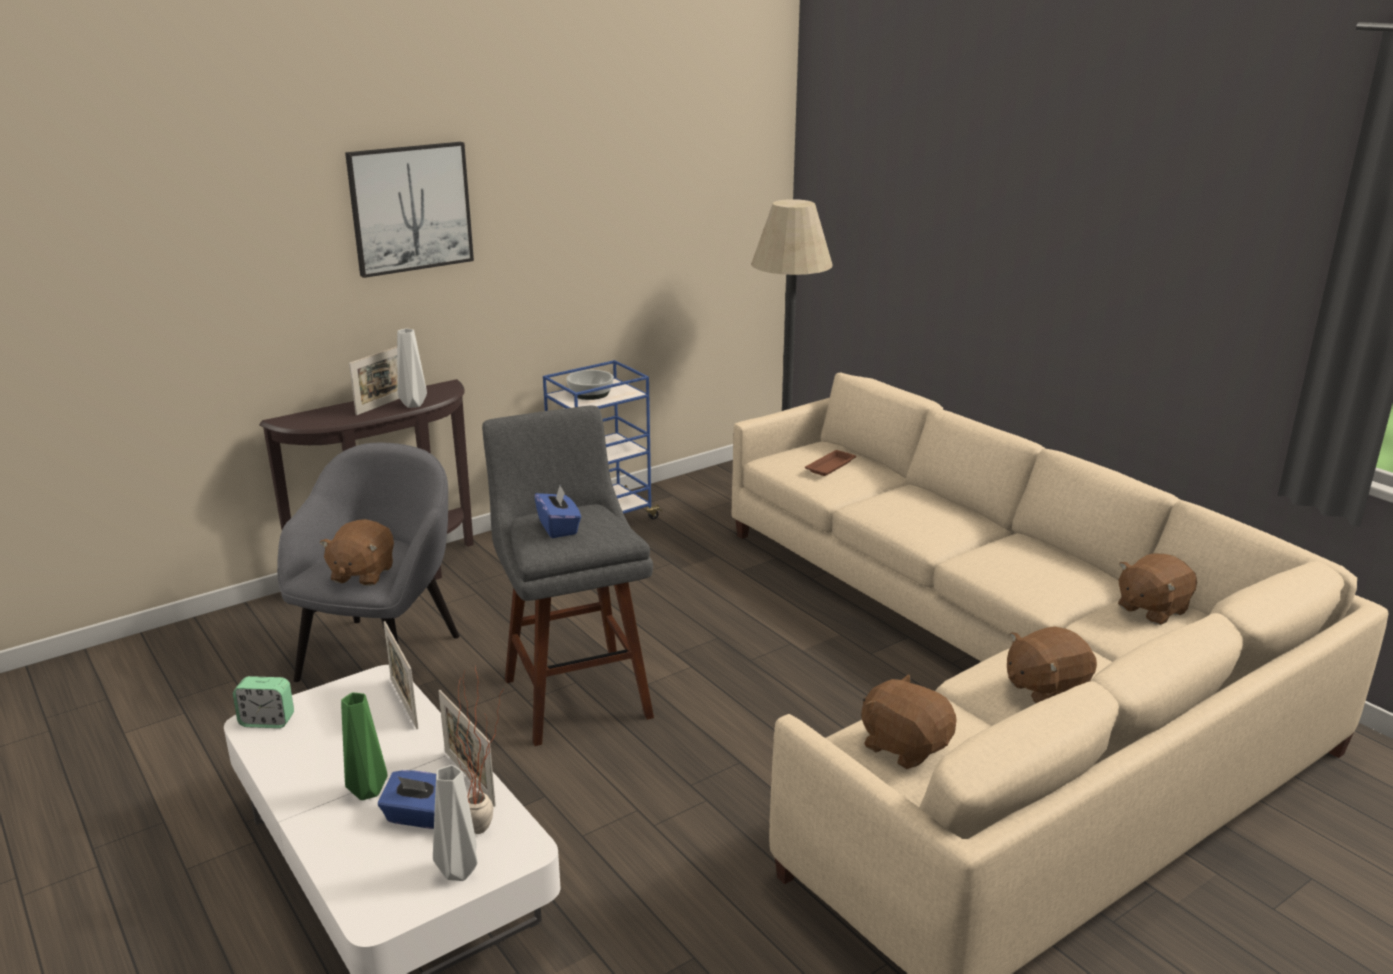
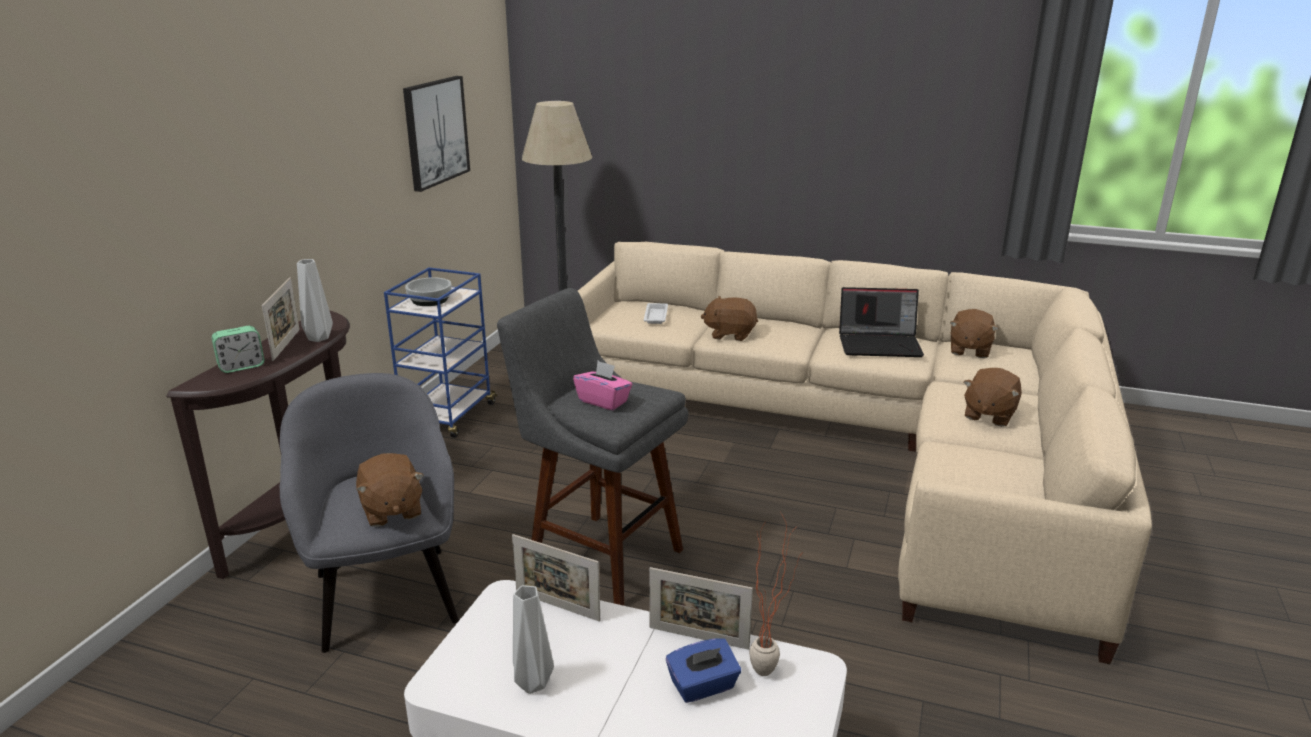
camera: 35 degrees left, 0 degrees up
alarm clock [233,676,294,728] -> alarm clock moved to [212,326,264,373]
green vase [341,693,388,800] -> none
picture [345,142,474,278] -> picture moved to [403,76,470,192]
grey vase [433,765,478,881] -> grey vase moved to [513,585,554,694]
blue tissue box [534,486,581,538] -> pink tissue box [573,361,632,410]
brown tray [805,450,856,476] -> white tray [644,303,668,324]
brown plush toy [861,674,957,769] -> brown plush toy moved to [701,296,758,341]
none -> laptop [839,287,924,357]

